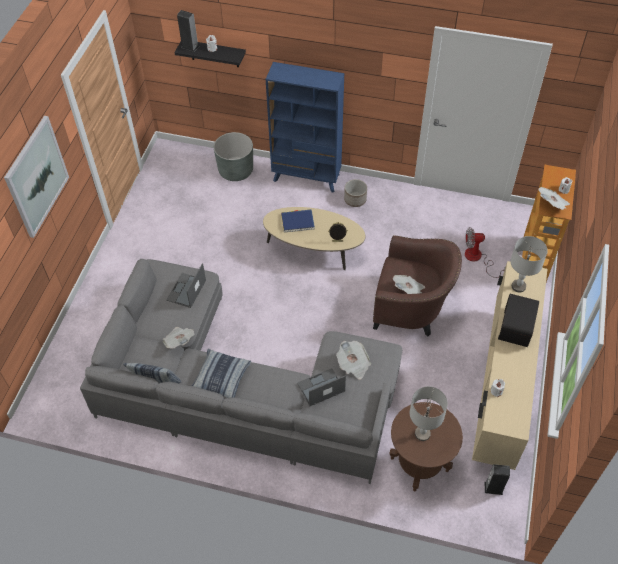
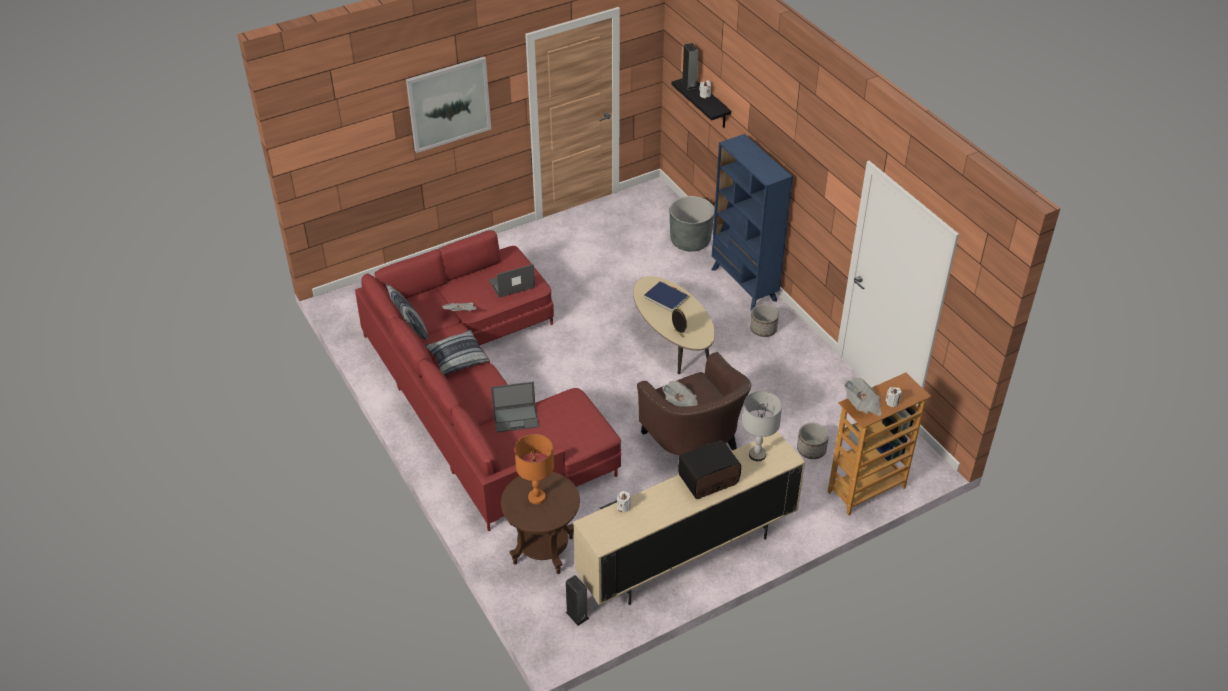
camera: 45 degrees right, 10 degrees down
grey sofa [80,259,402,484] -> red sofa [355,230,621,531]
laptop [297,368,346,406] -> laptop turned 150 degrees clockwise [491,382,539,433]
newspaper [336,341,371,380] -> none
grey table lamp [410,386,448,441] -> orange table lamp [515,434,554,504]
fan [465,227,505,278] -> planter [797,423,829,459]

